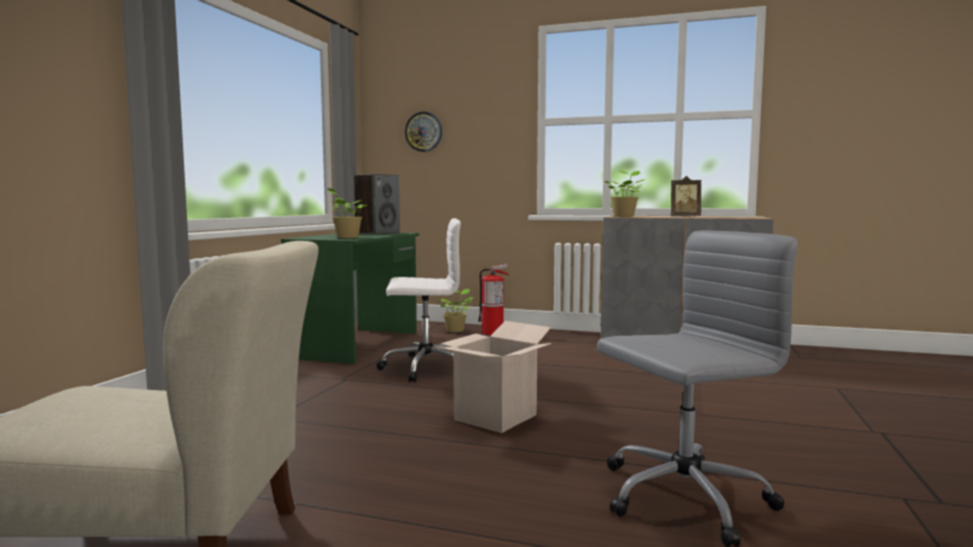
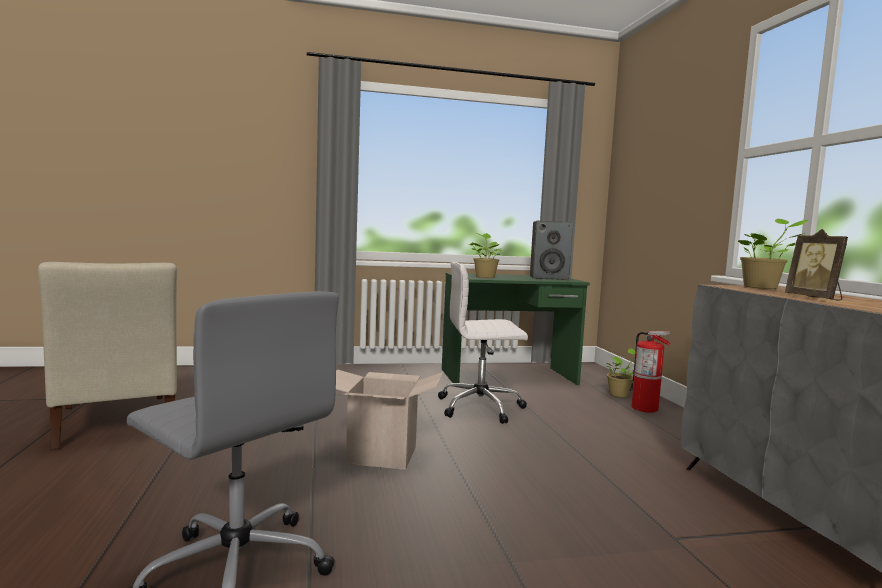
camera: 60 degrees right, 0 degrees up
white office chair [377,218,461,382] -> white office chair turned 120 degrees clockwise [438,262,528,424]
wall clock [405,112,442,152] -> none

